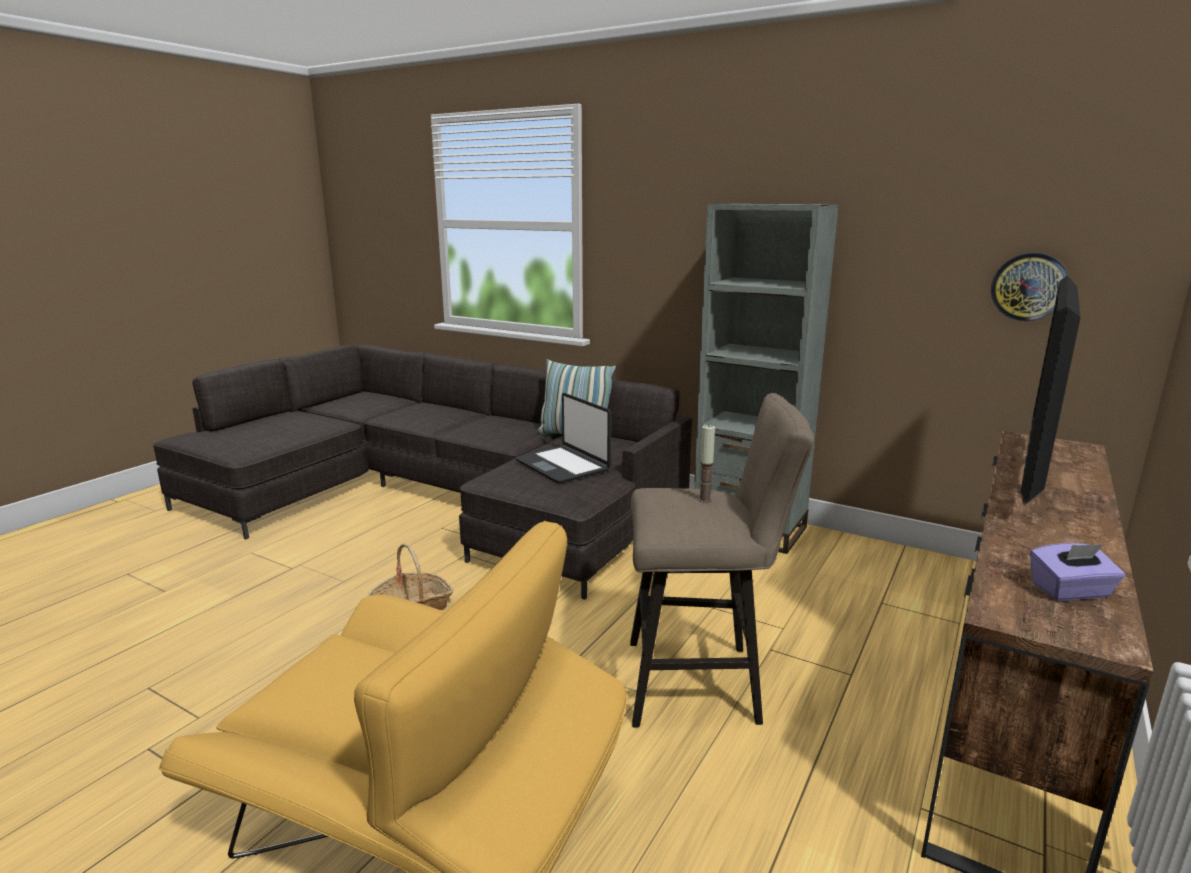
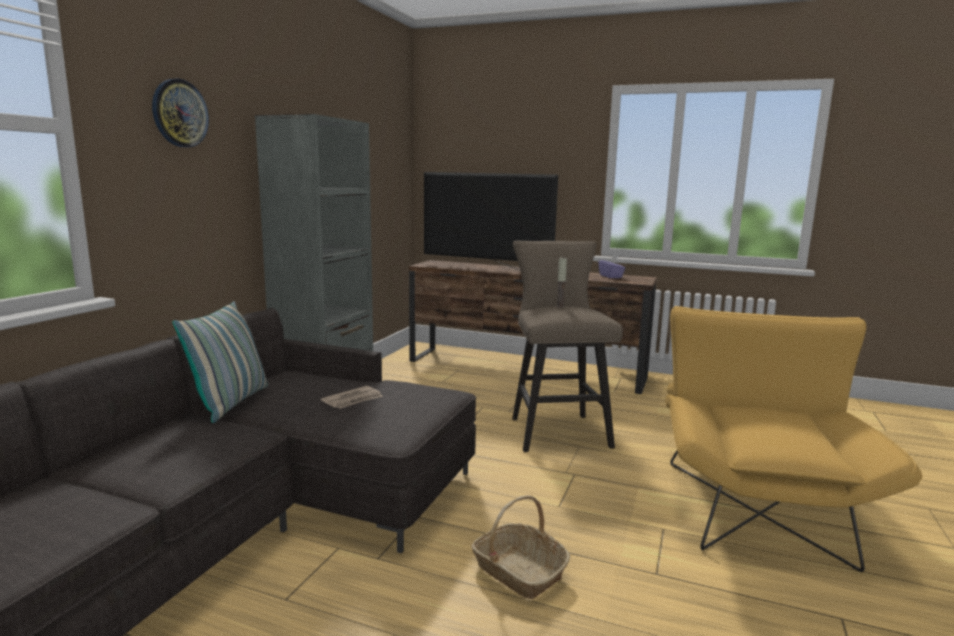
camera: 100 degrees left, 5 degrees down
laptop [515,393,611,483] -> newspaper [321,386,383,409]
wall clock [991,253,1068,321] -> wall clock moved to [152,78,209,147]

